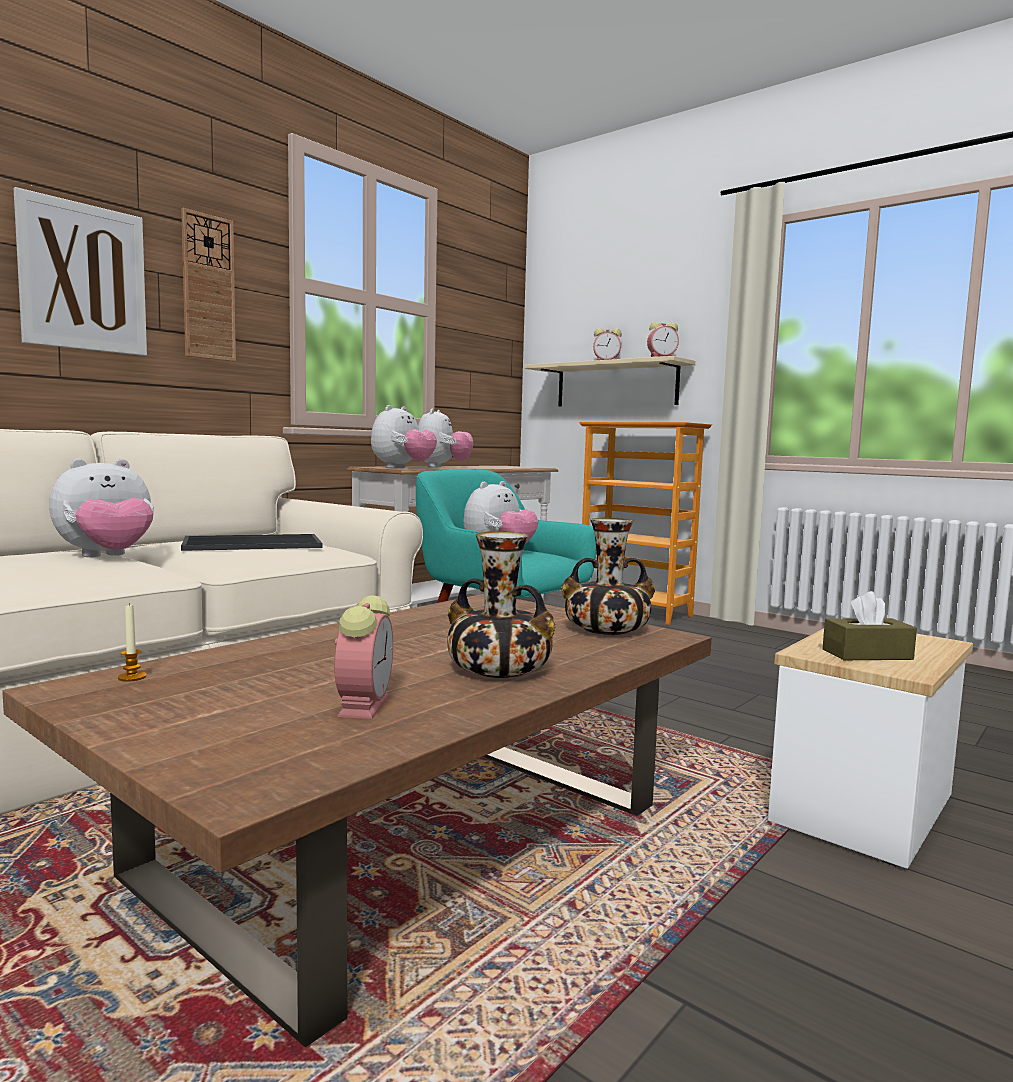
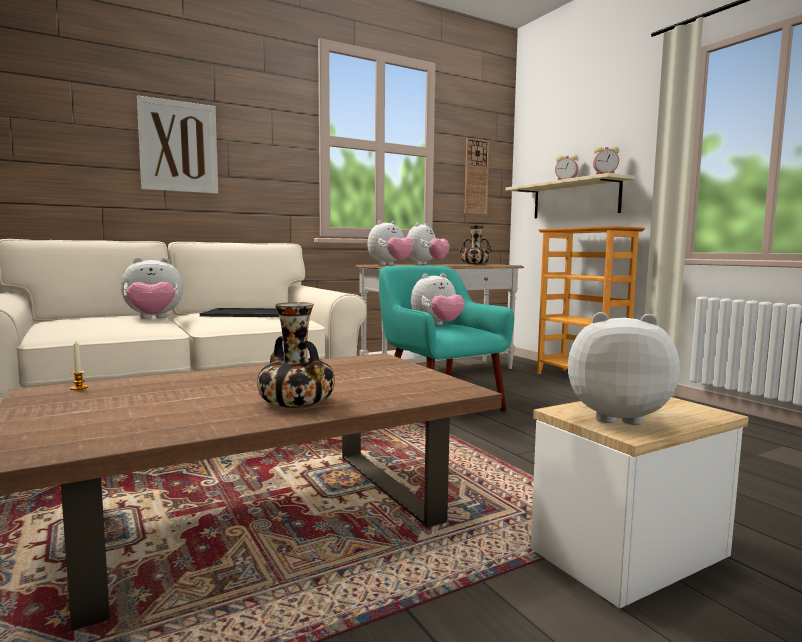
camera: 20 degrees right, 0 degrees up
wall clock [181,208,236,361] -> wall clock moved to [464,138,489,215]
alarm clock [334,596,393,719] -> none
vase [561,518,655,635] -> vase moved to [459,225,493,265]
brown tissue box [822,591,917,660] -> plush toy [568,312,680,425]

